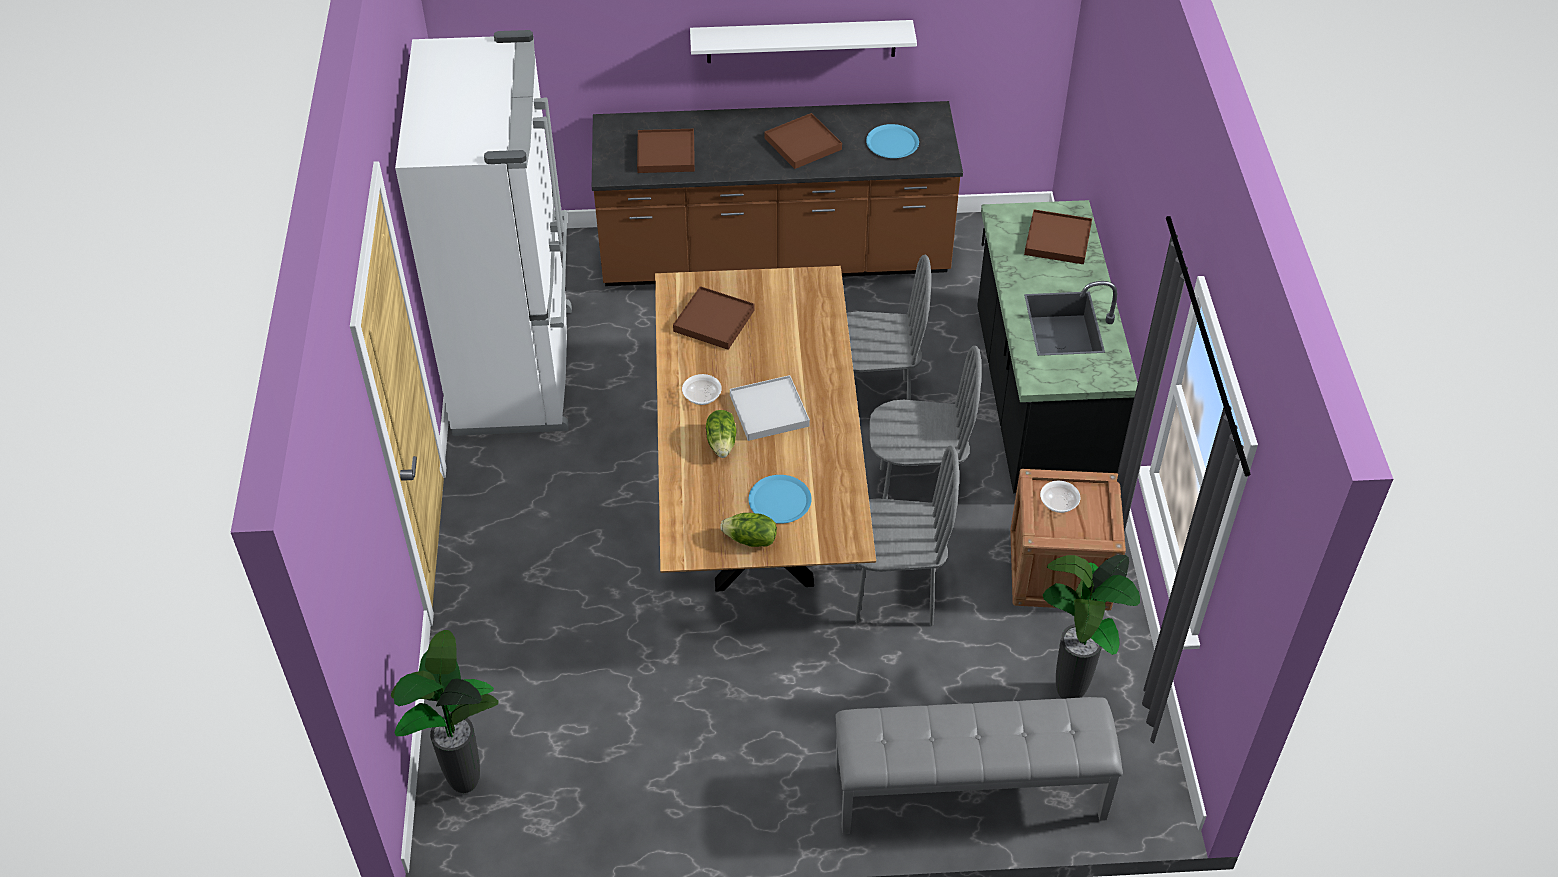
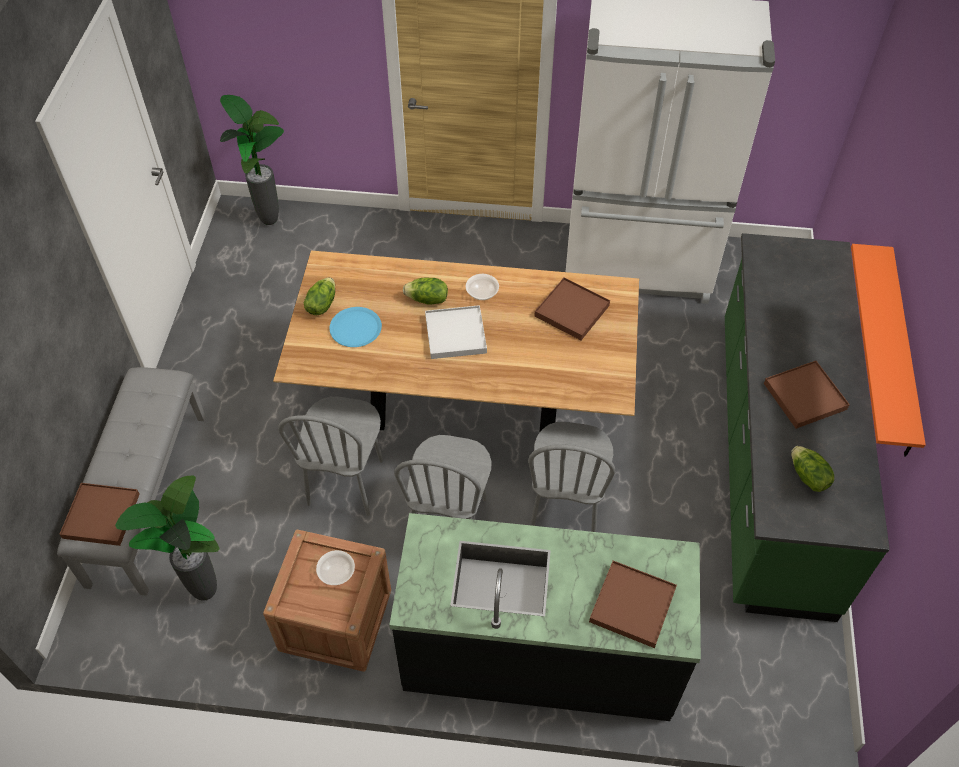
camera: 100 degrees right, 5 degrees up
brown counter [592,101,963,286] -> green counter [725,233,890,622]
brown tray [637,129,695,173] -> brown tray moved to [60,483,140,546]
white shelf [690,20,917,63] -> orange shelf [851,244,926,456]
blue plate [866,124,919,158] -> lettuce [791,446,834,492]

